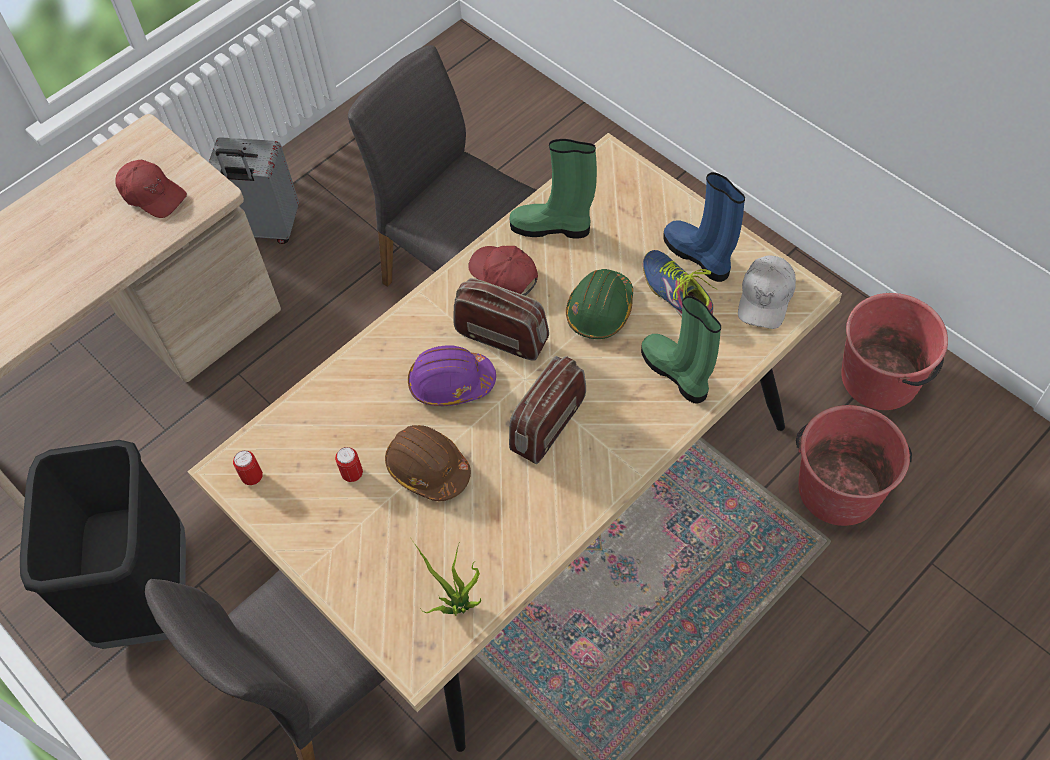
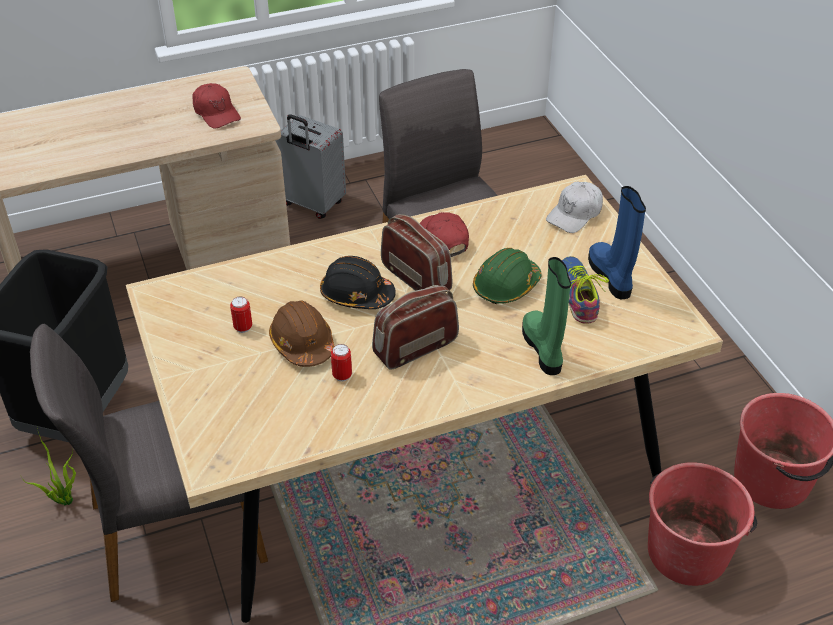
camera: 20 degrees right, 15 degrees down
can [233,451,263,485] -> can moved to [331,344,352,382]
purple hard hat [408,345,496,406] -> black hard hat [320,256,396,309]
potted plant [410,537,481,616] -> potted plant moved to [21,428,76,506]
green boot [510,139,597,239] -> none
white cap [738,255,796,329] -> white cap moved to [546,182,603,233]

